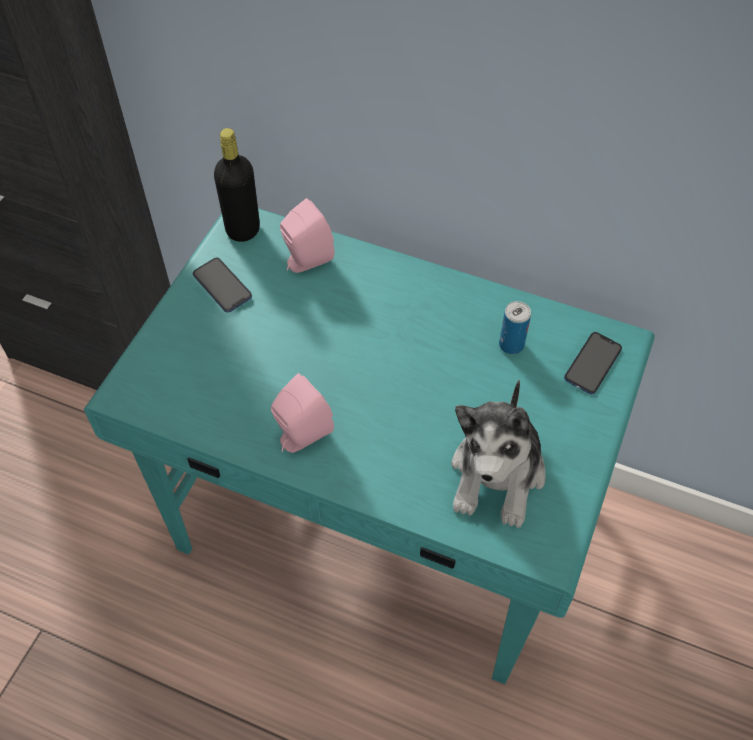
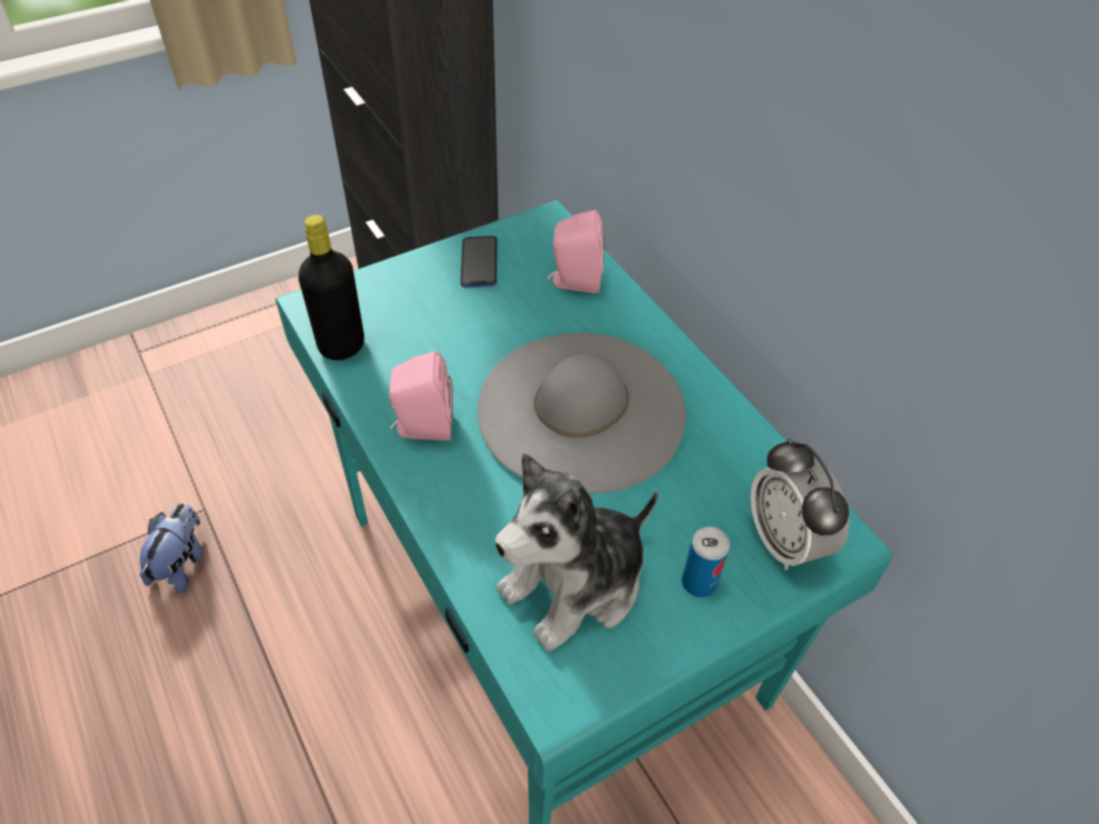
camera: 35 degrees right, 5 degrees down
black bottle [214,128,260,242] -> black bottle moved to [298,215,364,360]
can [499,301,531,354] -> can moved to [682,527,730,597]
phone [564,332,622,394] -> alarm clock [750,438,849,570]
none -> plush toy [140,503,203,593]
none -> grey hat [478,333,686,494]

